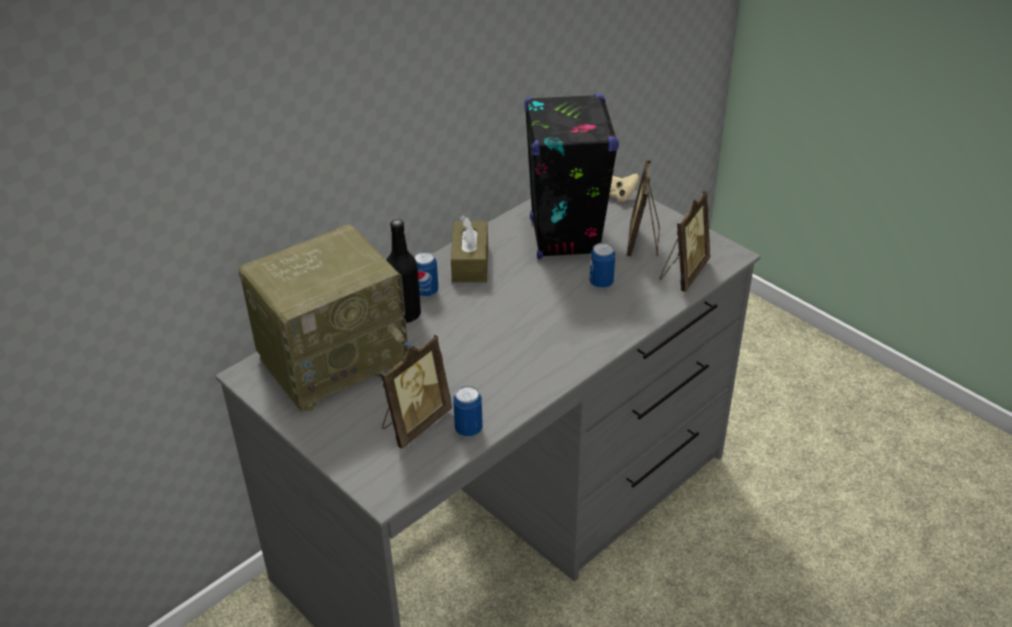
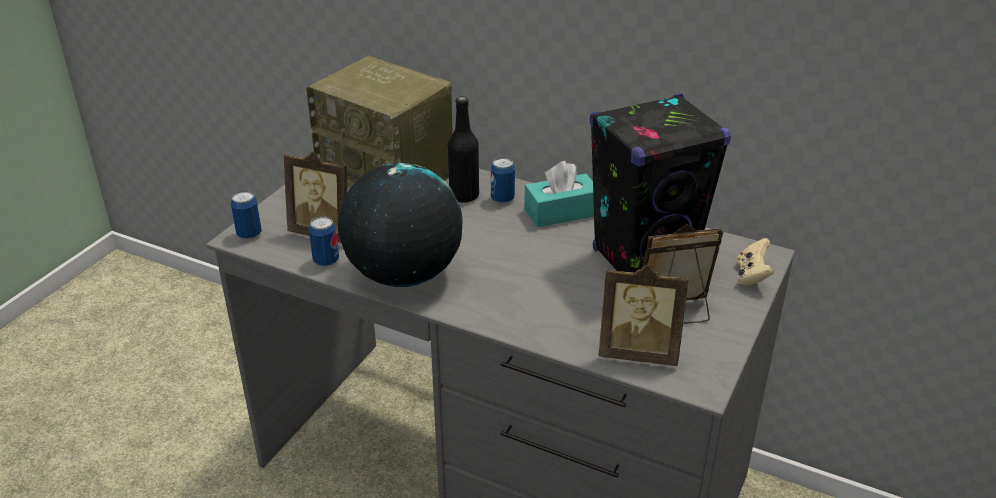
camera: 70 degrees right, 5 degrees down
brown tissue box [451,216,488,282] -> turquoise tissue box [524,161,594,227]
can [590,243,615,289] -> can moved to [231,191,262,239]
none -> globe [338,163,463,287]

